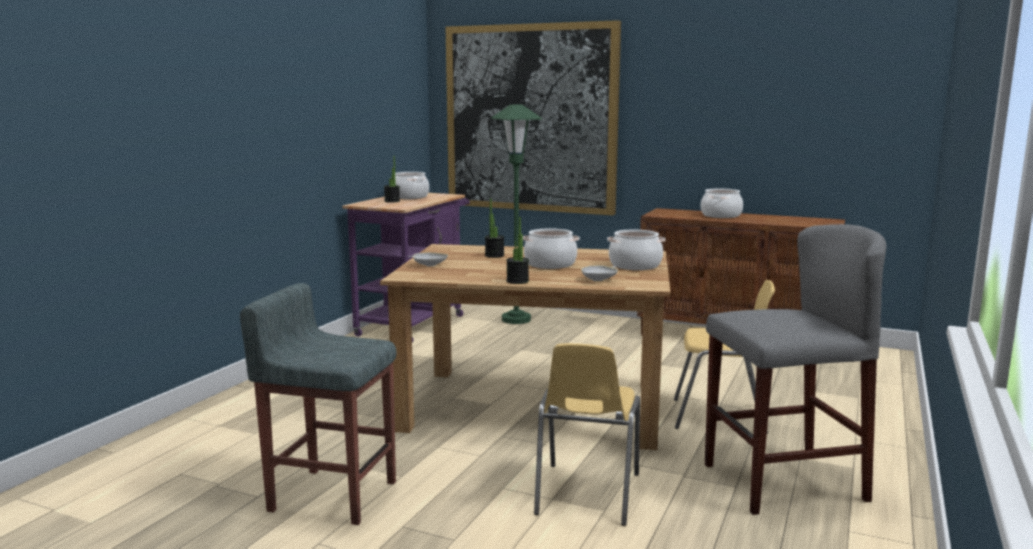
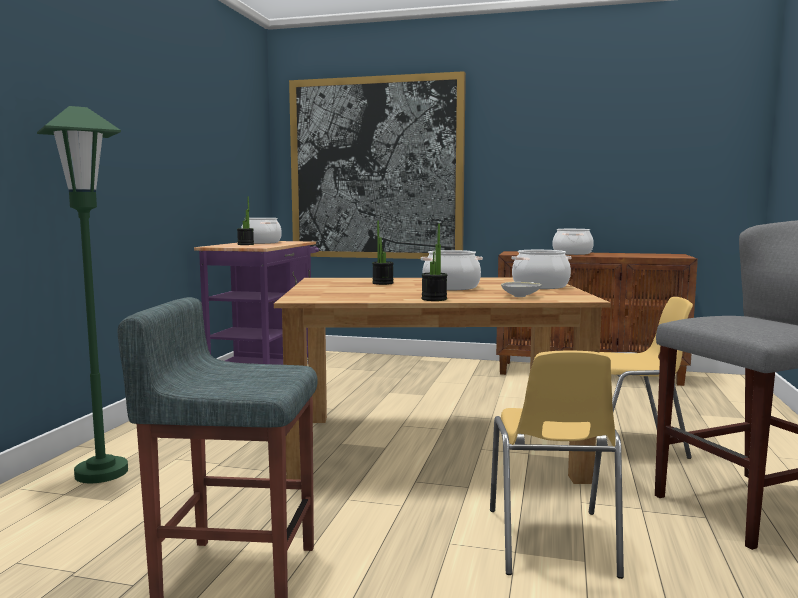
camera: 10 degrees left, 5 degrees down
white bowl [407,252,448,266] -> none
green floor lamp [491,104,542,324] -> green floor lamp moved to [37,106,128,483]

